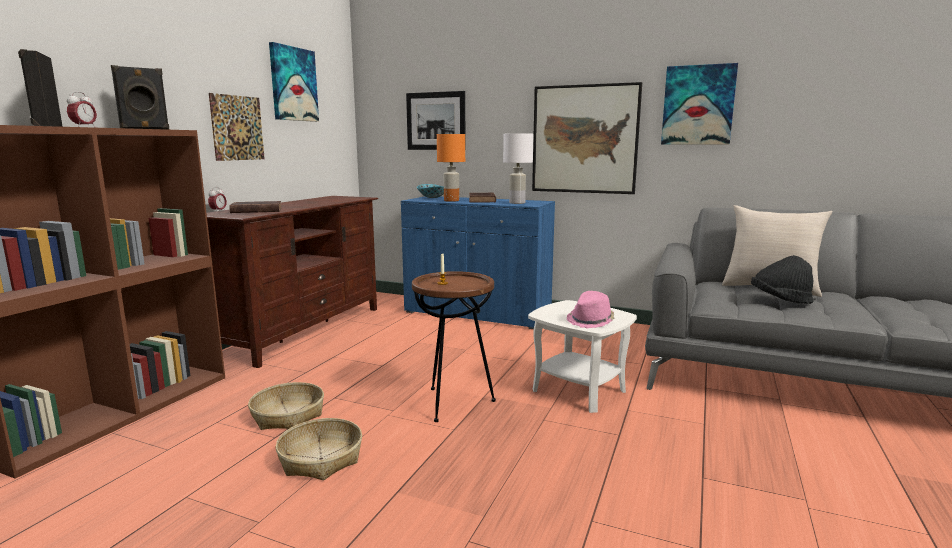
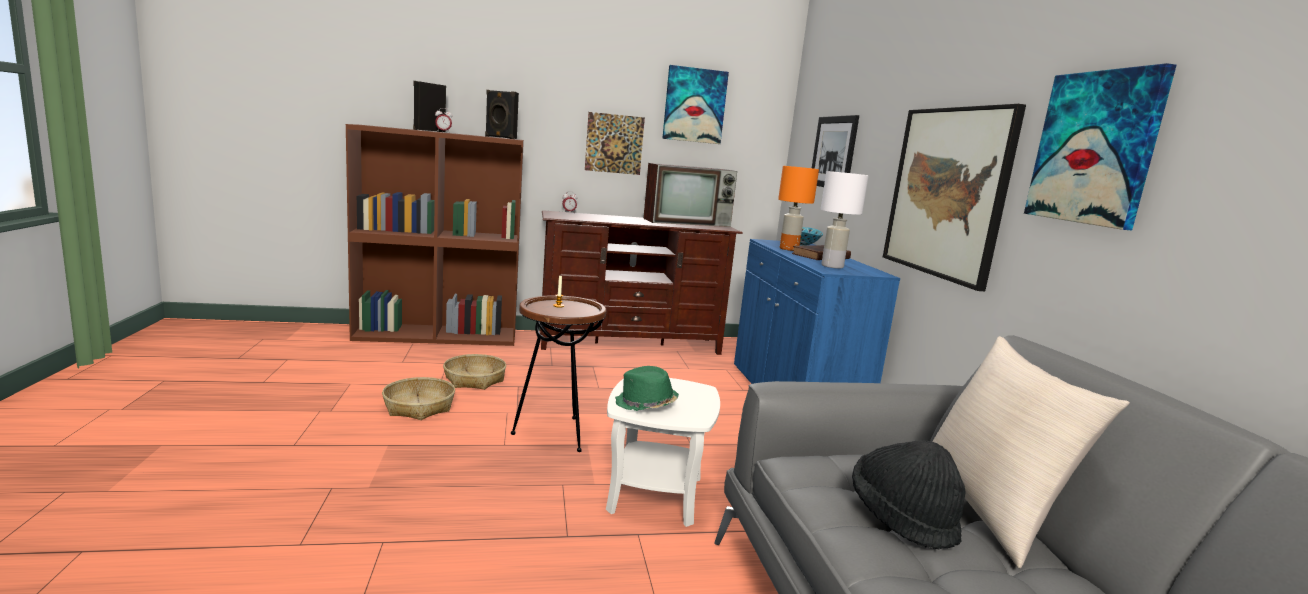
camera: 55 degrees right, 0 degrees up
brown book [229,201,282,213] -> none
pink hat [567,291,614,328] -> green hat [615,366,679,411]
none -> television [643,163,737,227]

